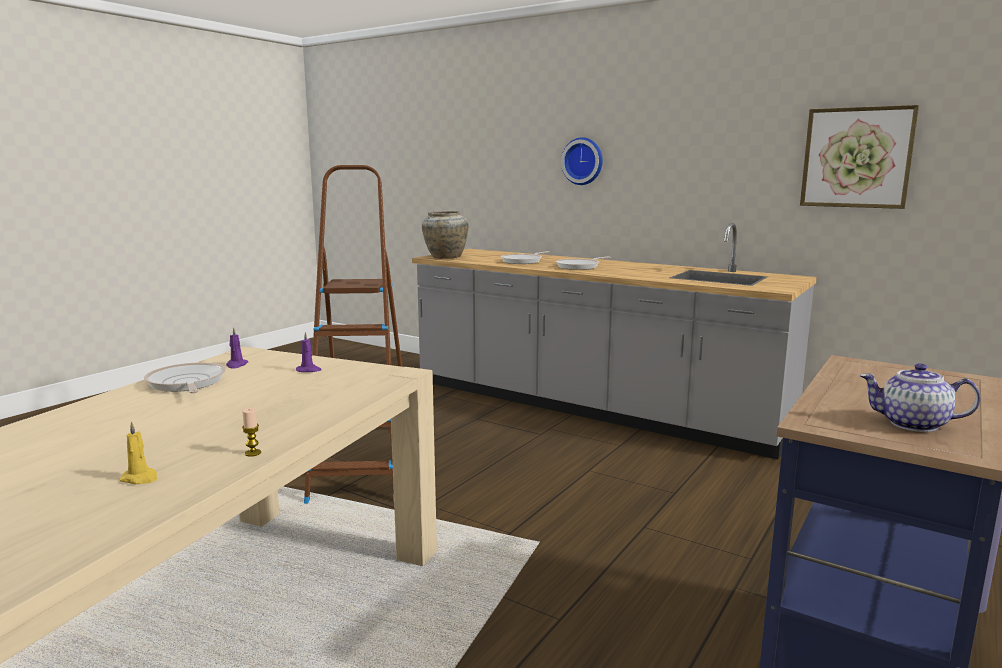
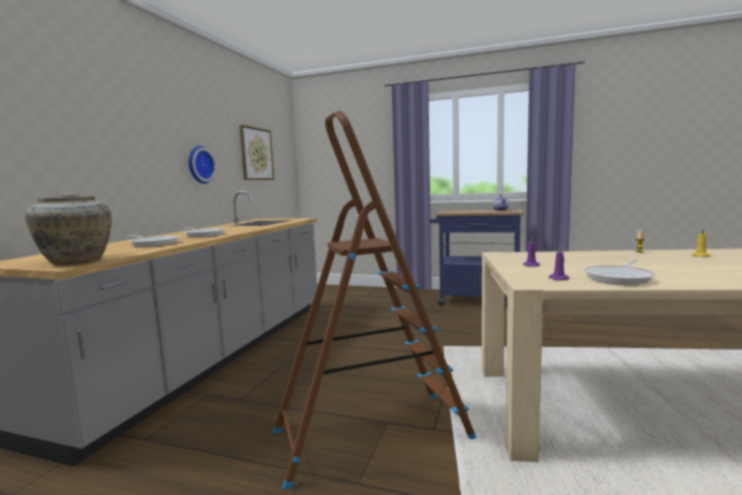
camera: 105 degrees left, 5 degrees down
wall clock [561,137,603,185] -> wall clock moved to [188,146,217,184]

